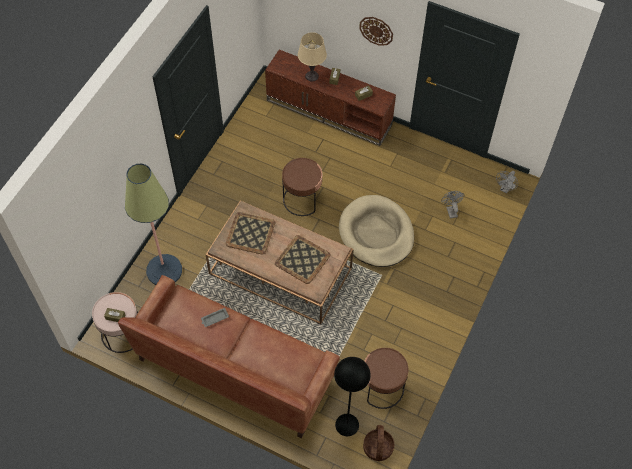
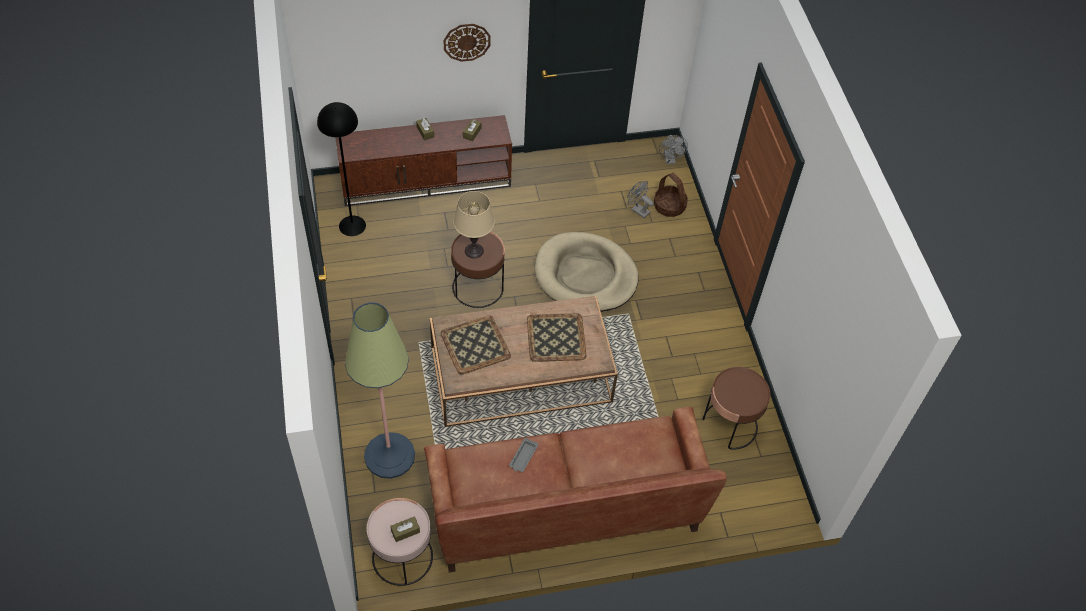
camera: 40 degrees left, 5 degrees down
beige table lamp [298,32,327,81] -> beige table lamp moved to [453,191,495,258]
black floor lamp [334,357,371,436] -> black floor lamp moved to [317,102,366,236]
basket [363,425,394,461] -> basket moved to [654,173,688,217]

